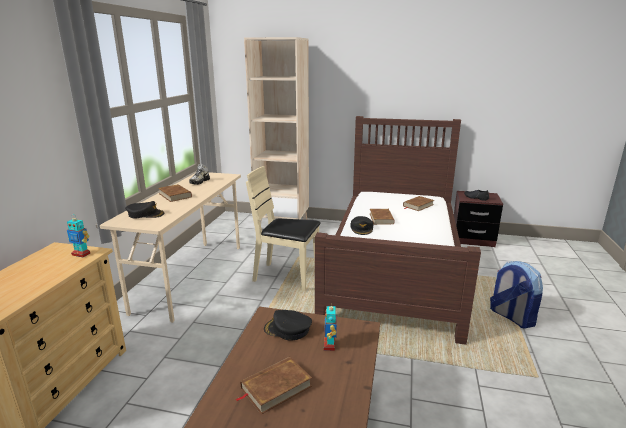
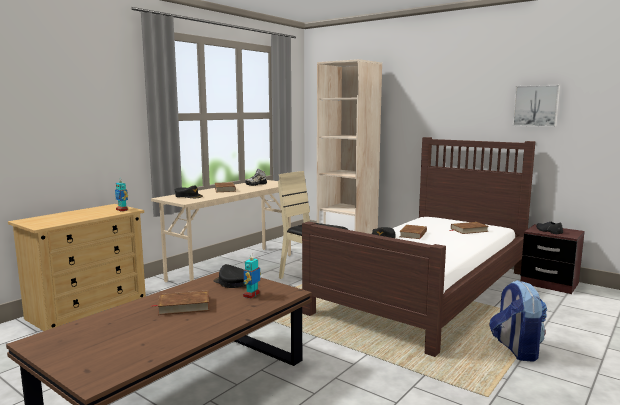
camera: 25 degrees right, 10 degrees down
none -> picture [512,85,560,127]

